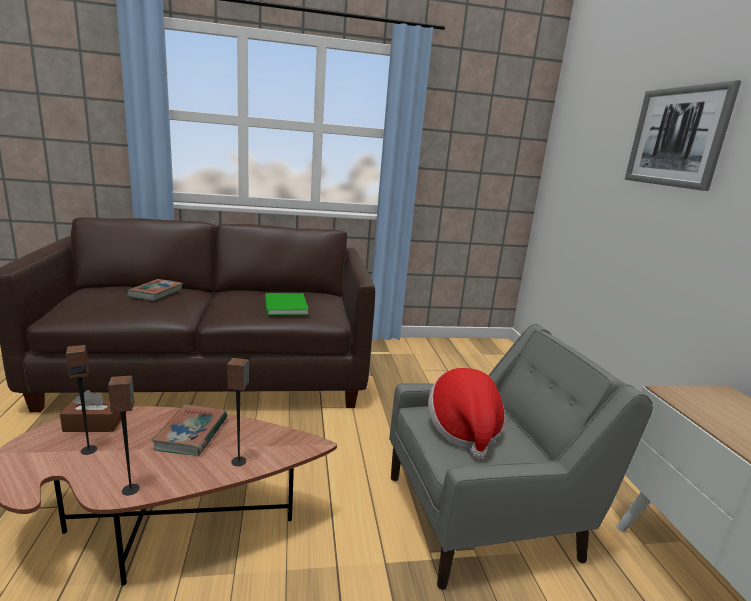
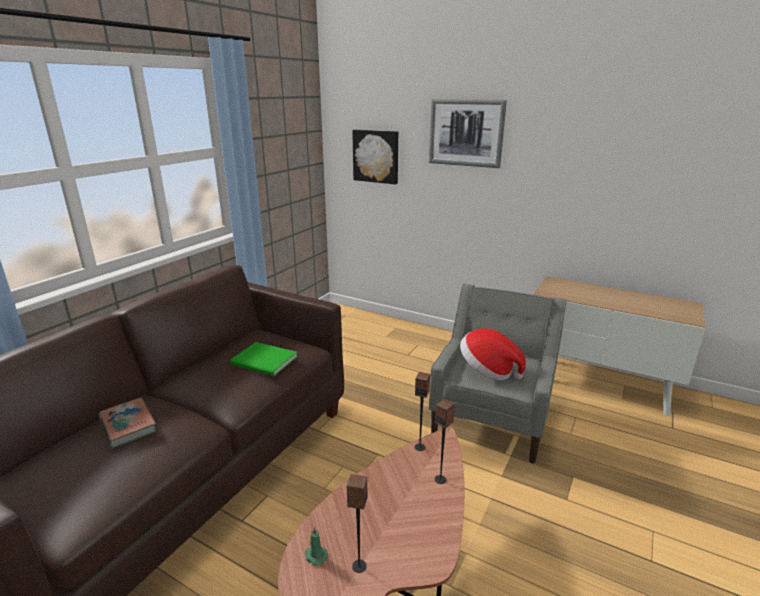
camera: 50 degrees left, 5 degrees up
brown tissue box [60,390,121,432] -> green candle [305,527,328,566]
speaker [108,376,140,495] -> speaker moved to [415,372,430,451]
book [151,404,227,456] -> none
none -> picture [352,130,398,184]

